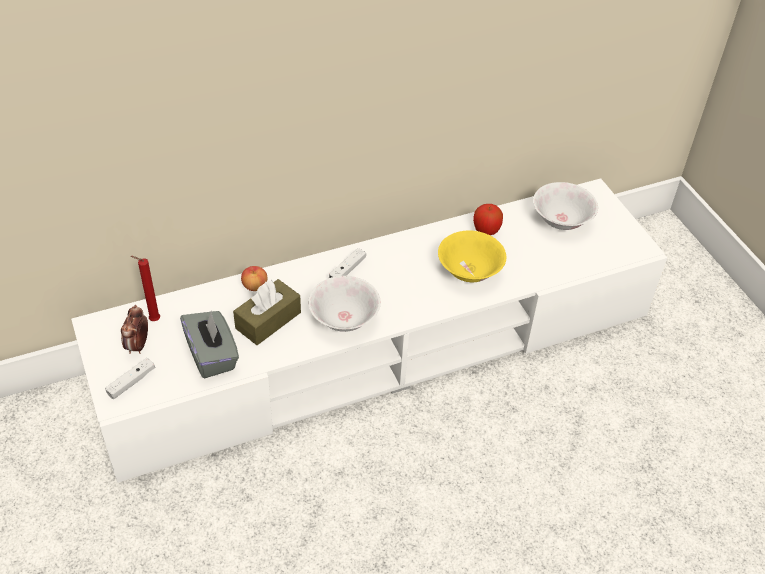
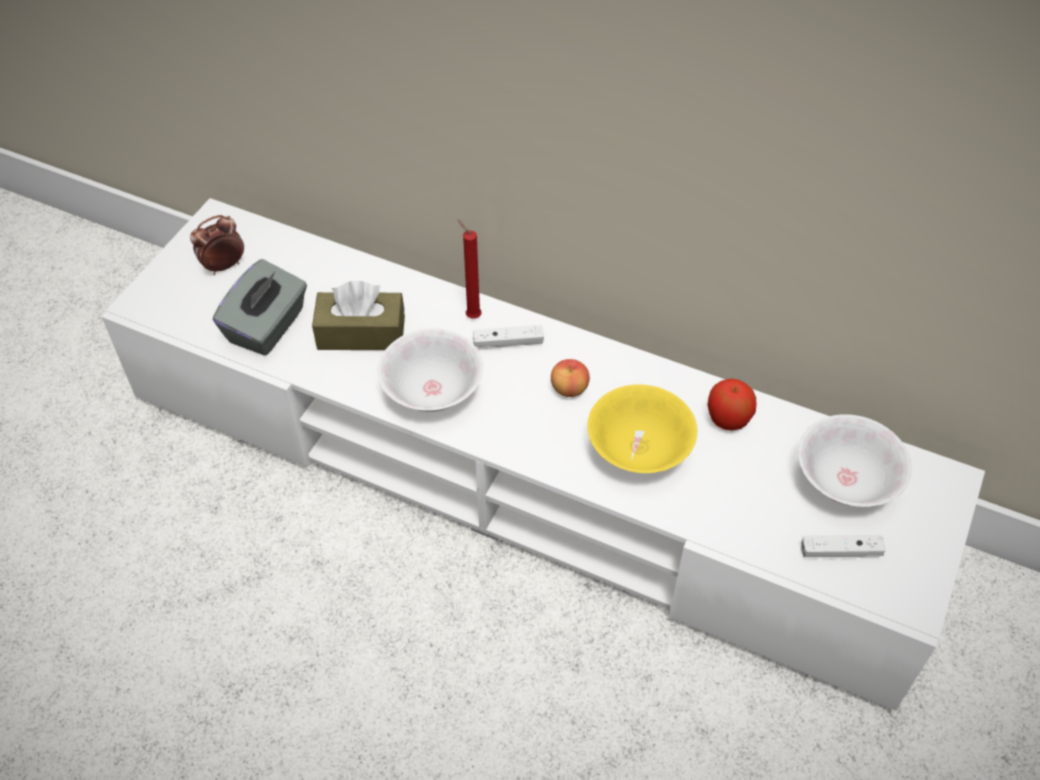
camera: 50 degrees right, 5 degrees up
white game controller [105,358,155,399] -> white game controller moved to [801,535,885,557]
red candle [131,256,160,321] -> red candle moved to [458,219,481,319]
apple [241,266,267,291] -> apple moved to [551,359,590,397]

